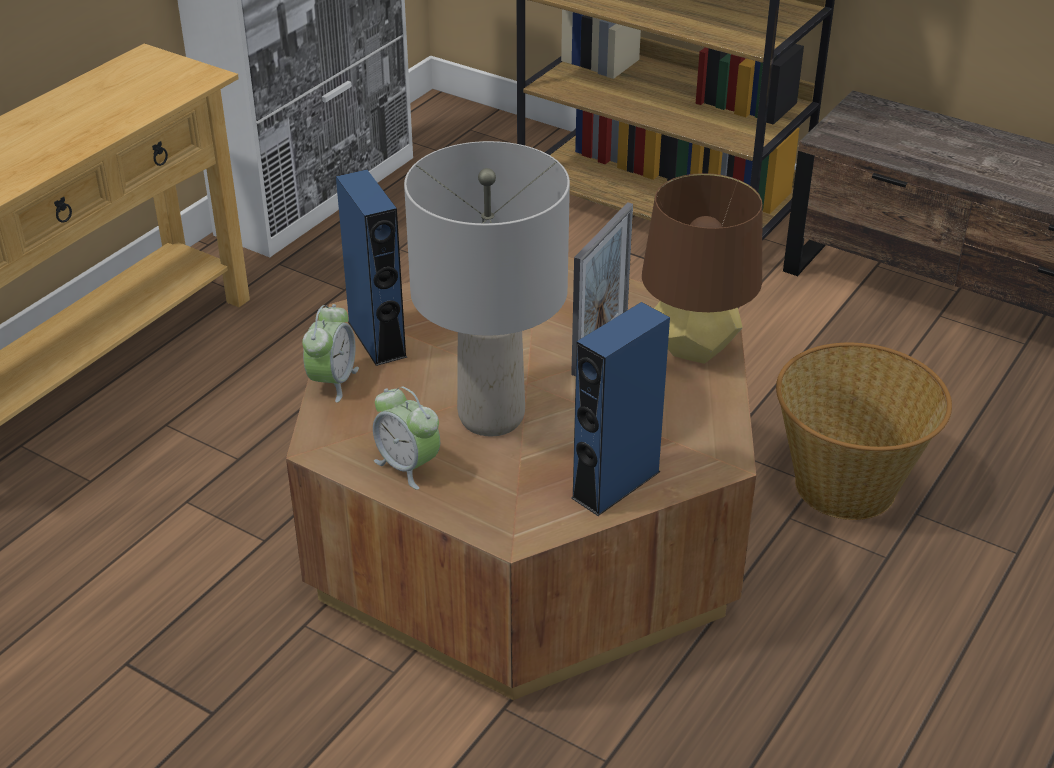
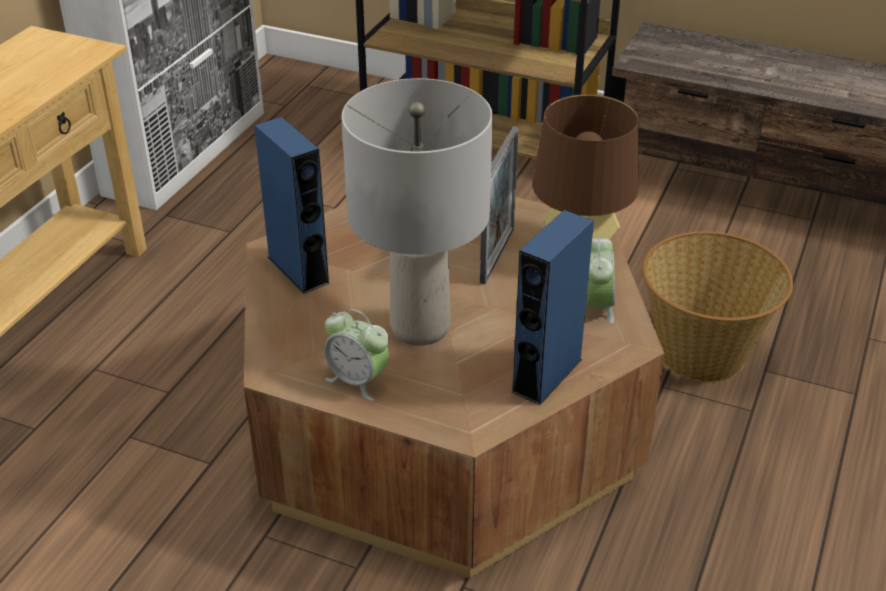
camera: 10 degrees left, 0 degrees up
alarm clock [302,304,359,403] -> alarm clock moved to [586,235,615,324]

